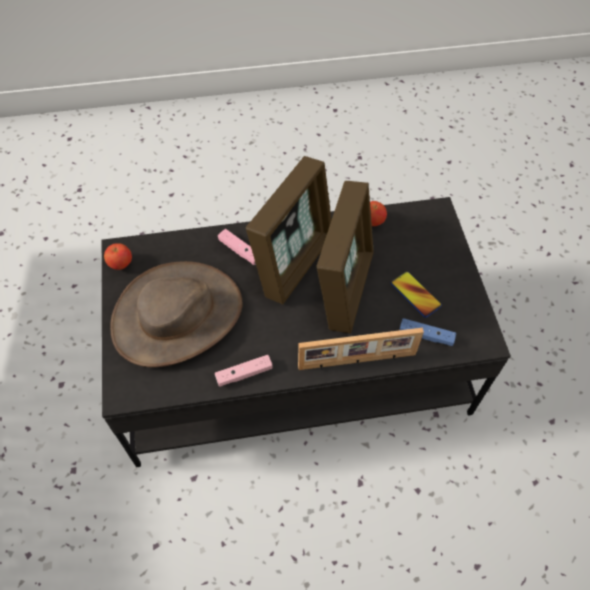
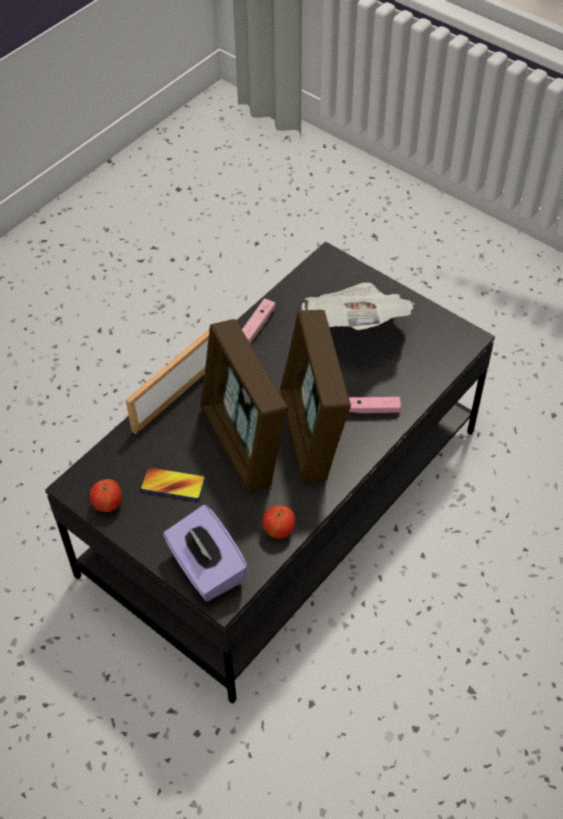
camera: 140 degrees right, 5 degrees down
apple [104,243,132,270] -> apple moved to [90,479,122,512]
brown hat [110,261,242,367] -> newspaper [302,283,414,330]
blue game controller [399,318,456,346] -> none
none -> purple tissue box [163,505,249,601]

